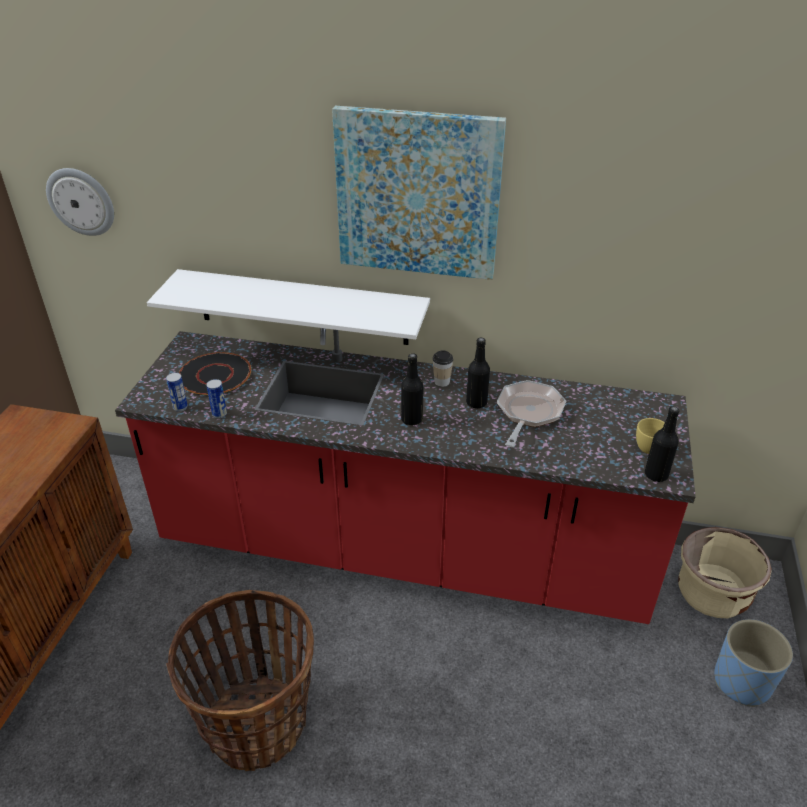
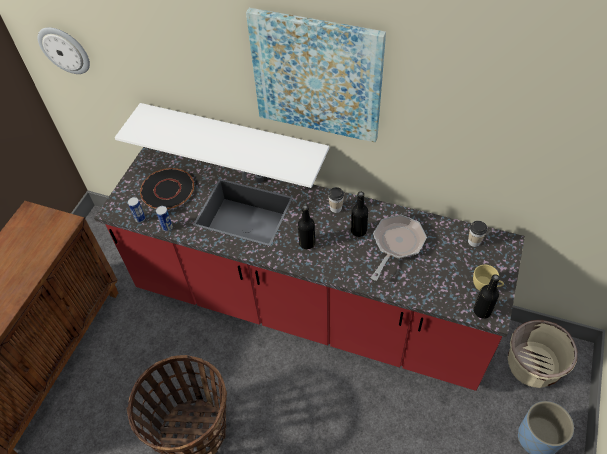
camera: 10 degrees right, 15 degrees up
none -> cup [468,221,487,247]

